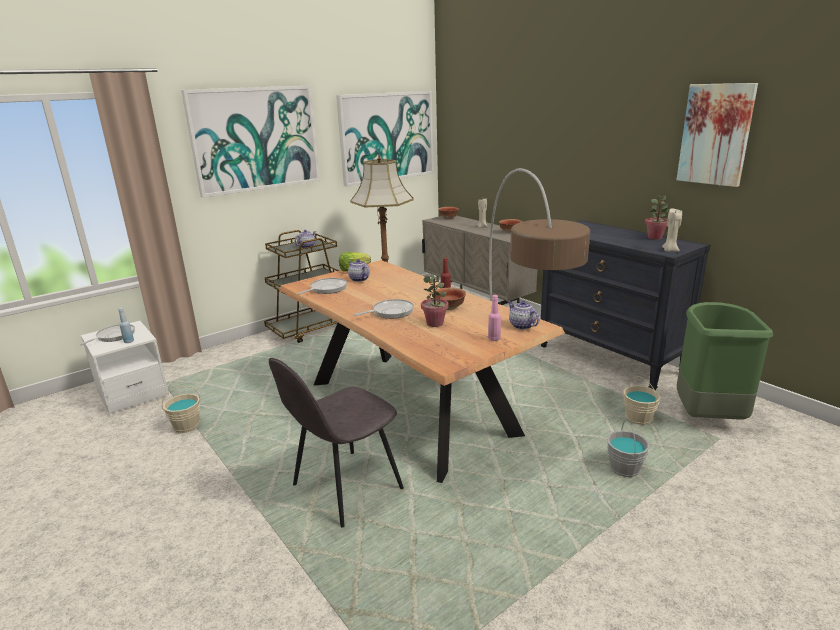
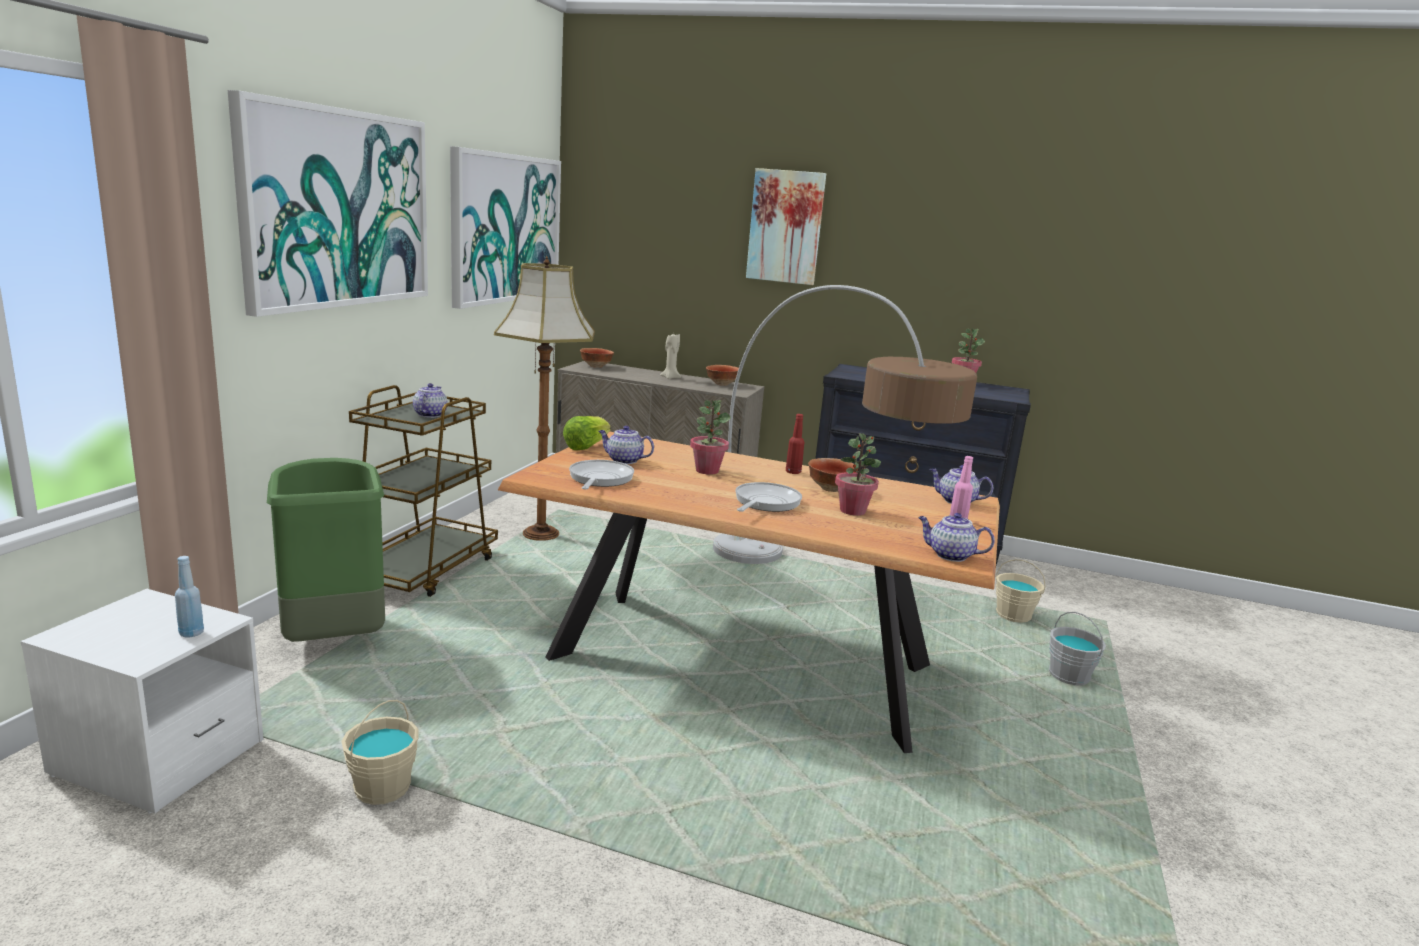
camera: 35 degrees left, 5 degrees down
frying pan [79,324,135,345] -> none
grey chair [269,358,404,528] -> none
beige candle [662,209,682,252] -> none
picture [677,83,758,187] -> picture moved to [746,168,826,285]
green trash can [677,302,773,420] -> green trash can moved to [267,458,385,642]
none -> potted plant [690,400,731,475]
none -> teapot [918,513,995,562]

